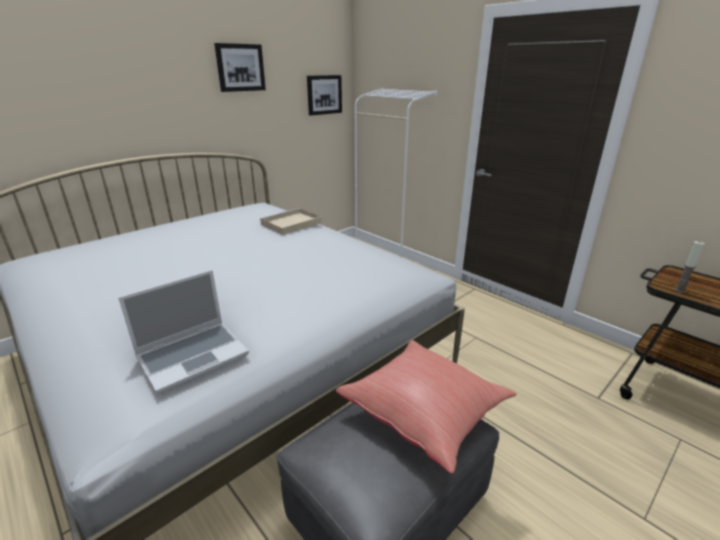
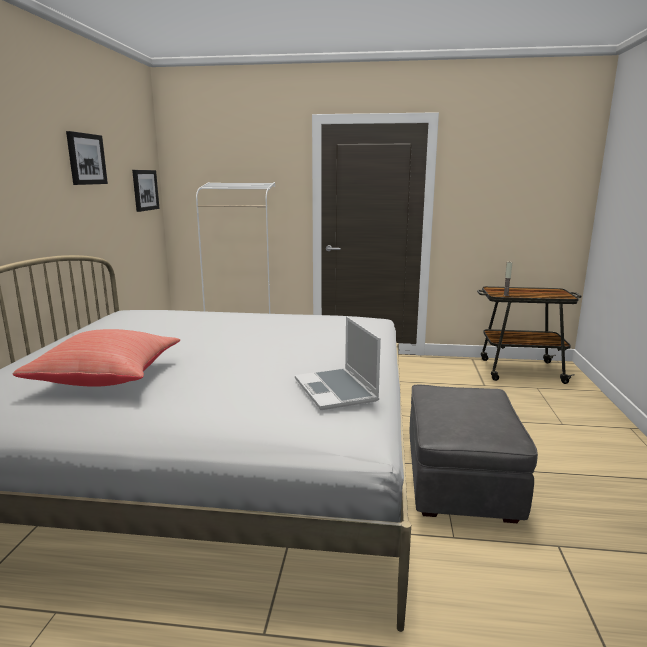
camera: 40 degrees left, 10 degrees down
laptop [118,270,249,394] -> laptop turned 150 degrees clockwise [295,316,381,410]
beige tray [260,208,322,235] -> none
red pillow [336,340,517,474] -> red pillow moved to [13,329,180,387]

